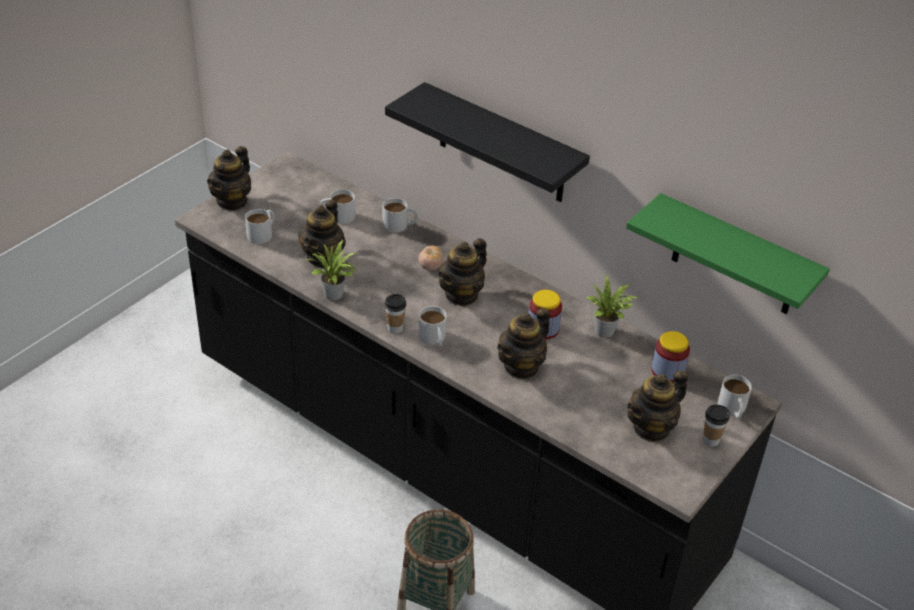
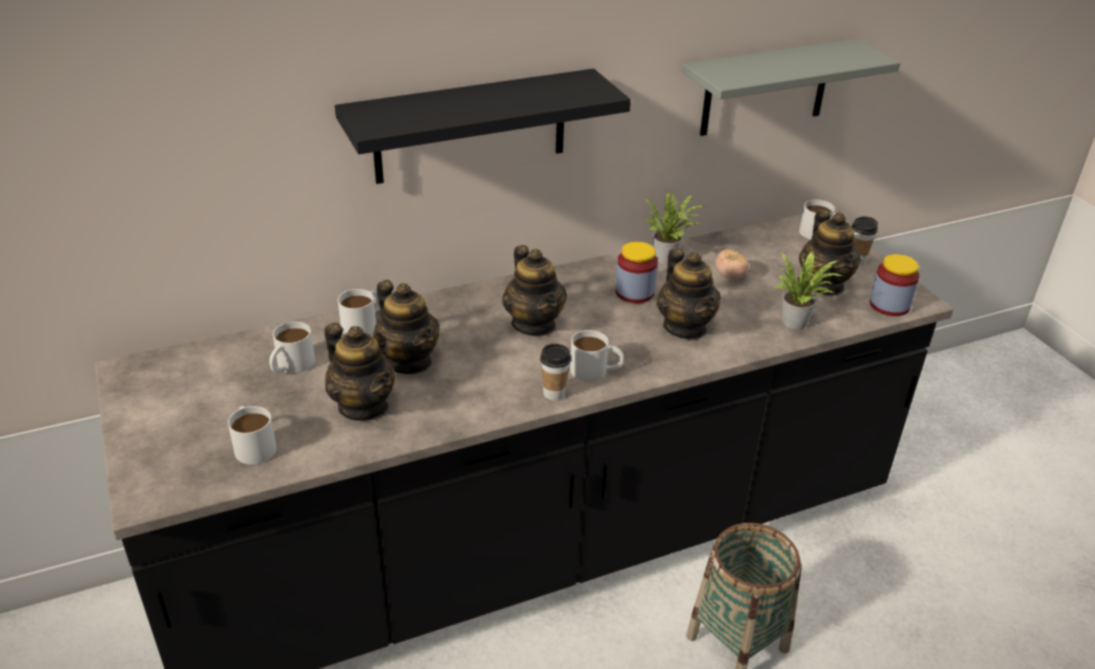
camera: 60 degrees left, 5 degrees down
teapot [207,146,251,211] -> teapot moved to [373,280,440,374]
potted plant [305,240,357,300] -> potted plant moved to [774,251,842,330]
tomato [419,245,443,271] -> tomato moved to [716,249,749,280]
green shelf [626,193,830,314] -> grey shelf [682,39,900,136]
jar [652,331,690,382] -> jar moved to [870,254,920,316]

